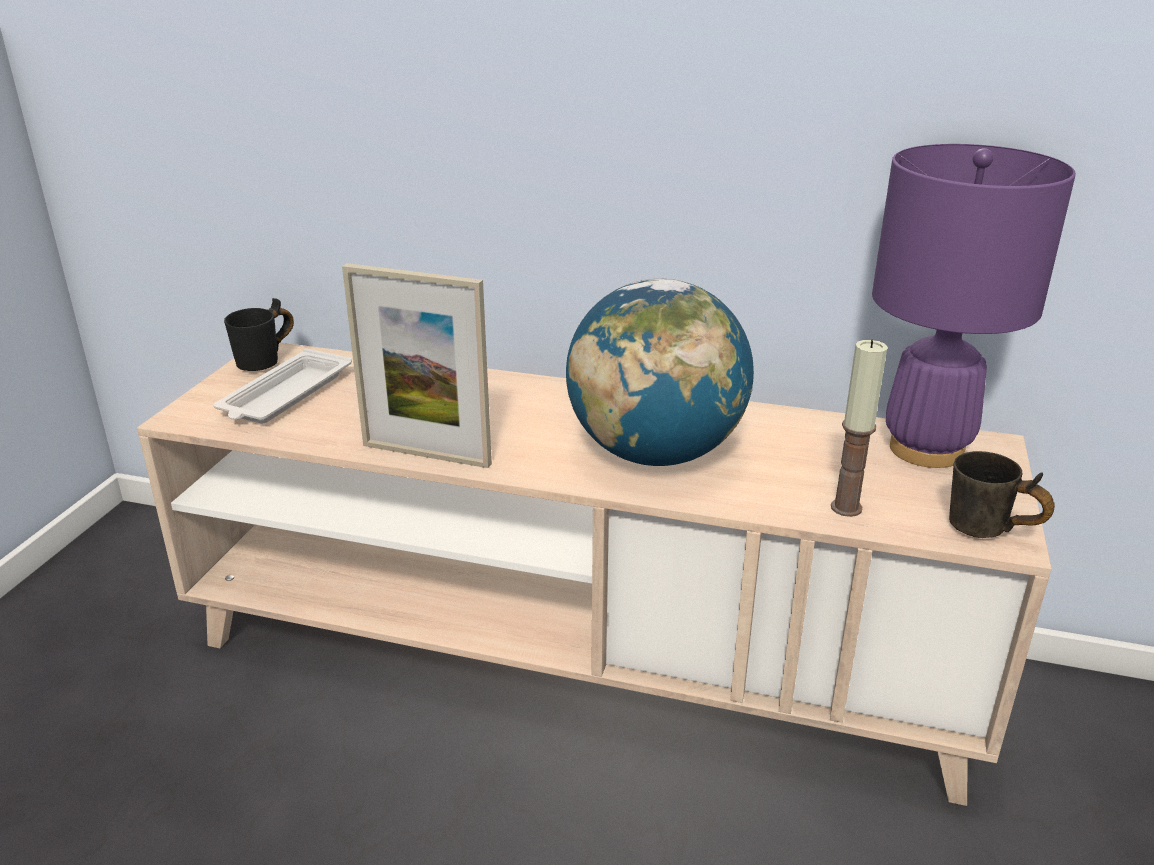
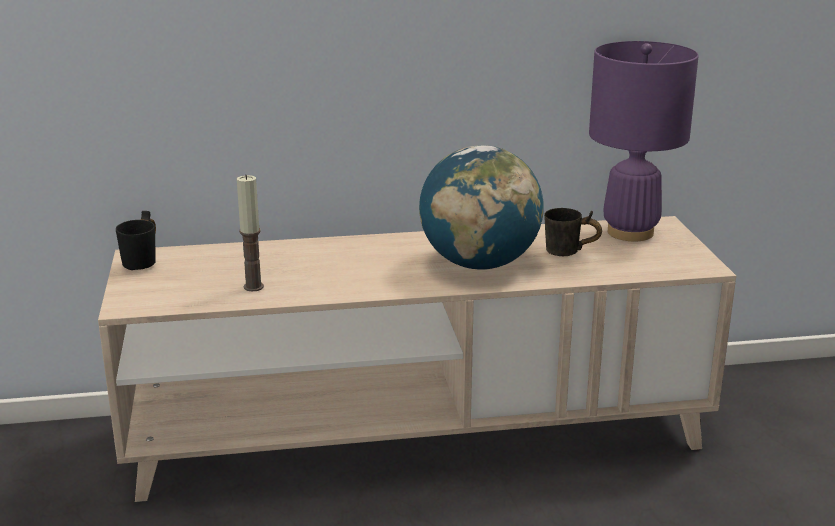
camera: 25 degrees left, 5 degrees down
white tray [213,348,352,423] -> none
picture frame [342,263,492,468] -> none
candle [831,340,888,517] -> candle moved to [237,175,264,292]
grey mug [949,451,1055,538] -> grey mug moved to [544,208,602,257]

